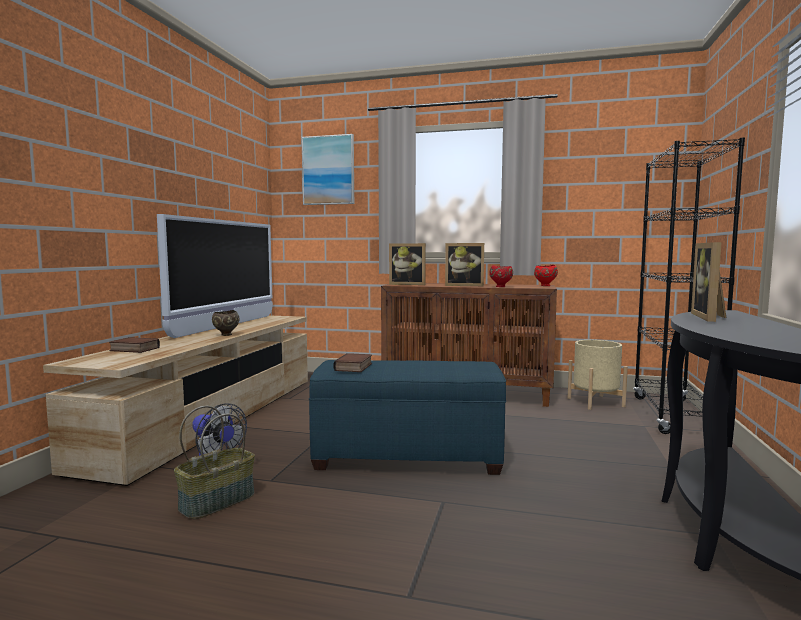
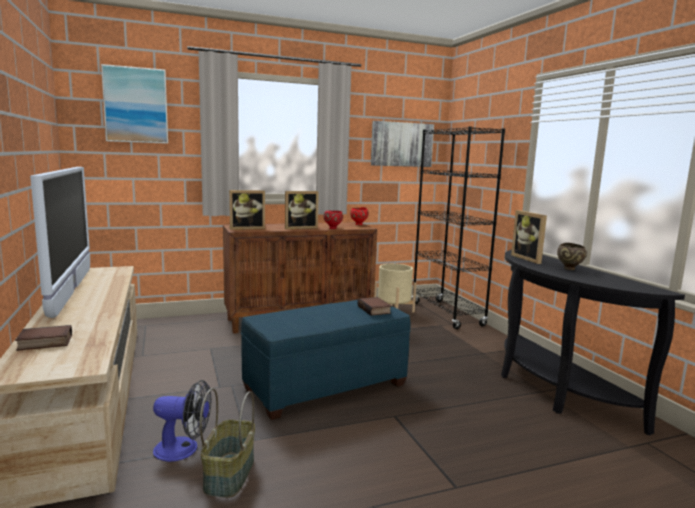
camera: 35 degrees left, 5 degrees up
brown bowl [212,310,239,336] -> brown bowl moved to [557,243,587,270]
book [333,353,372,372] -> book moved to [357,297,392,316]
none -> picture [371,121,434,167]

